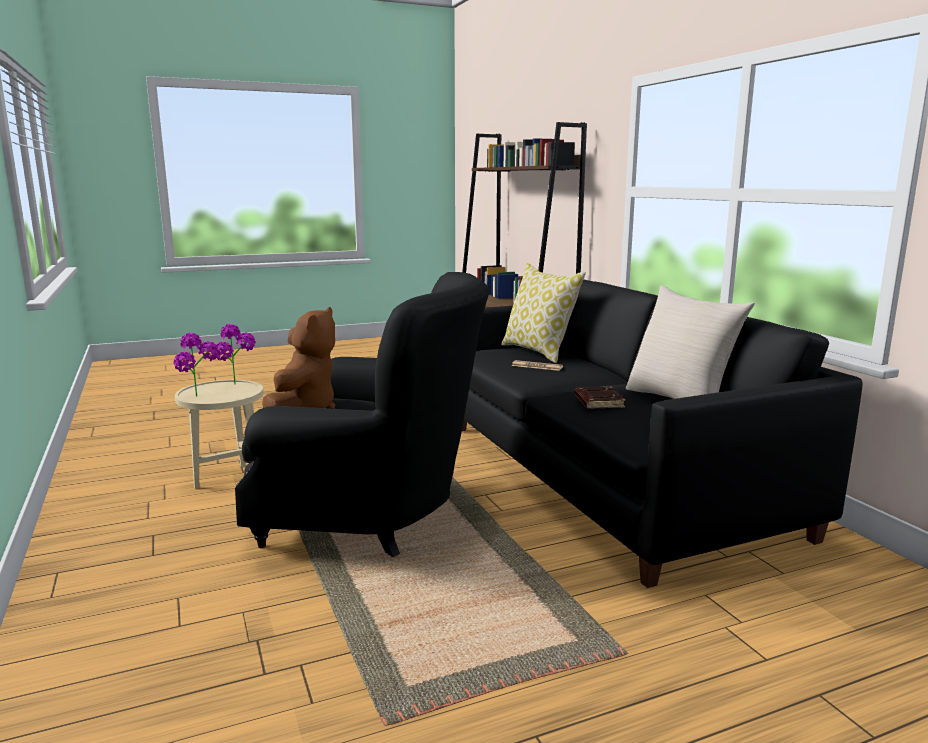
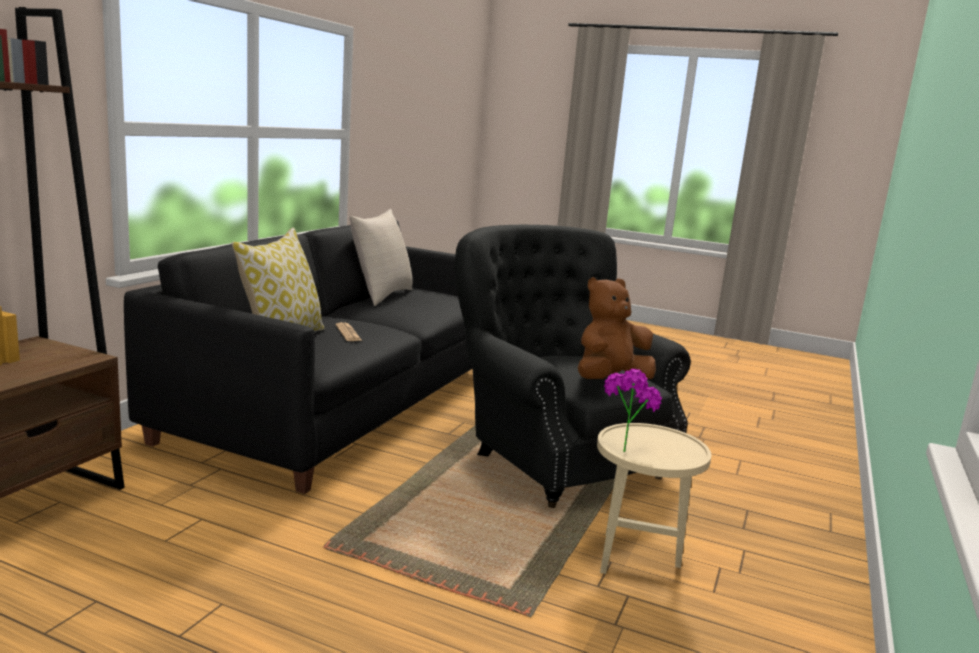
camera: 135 degrees left, 0 degrees up
potted plant [173,333,219,397] -> none
brown book [574,386,626,409] -> none

